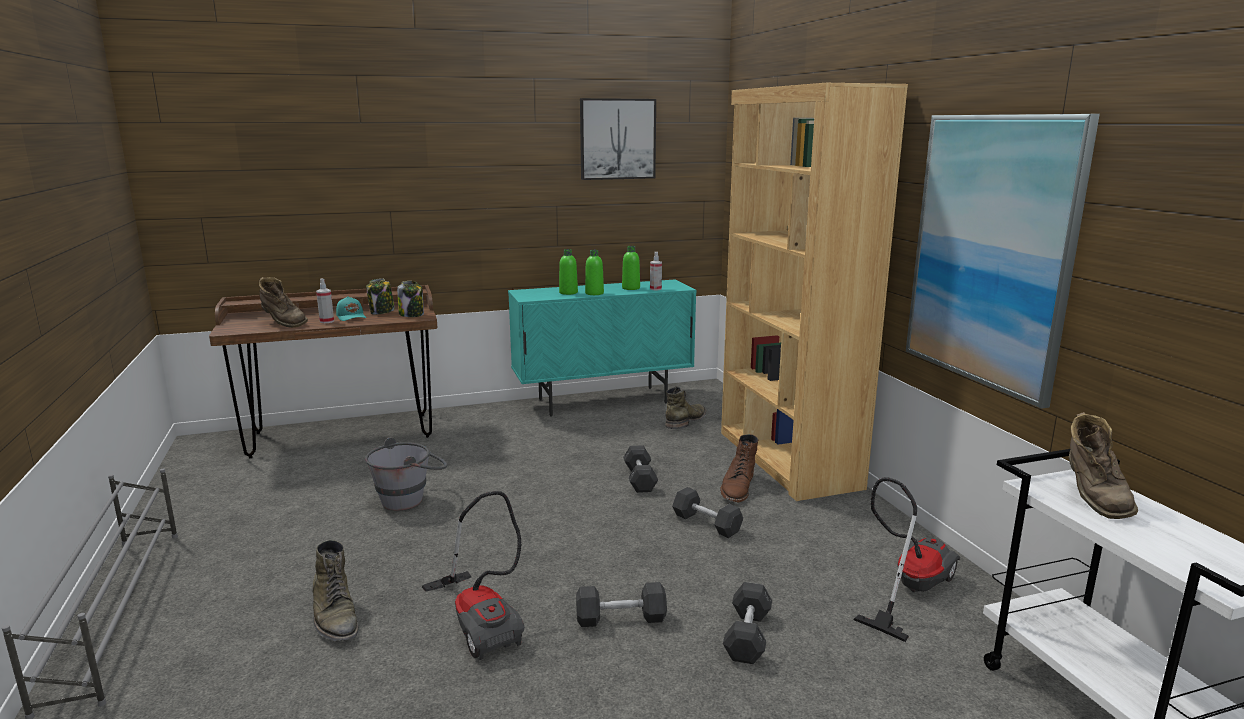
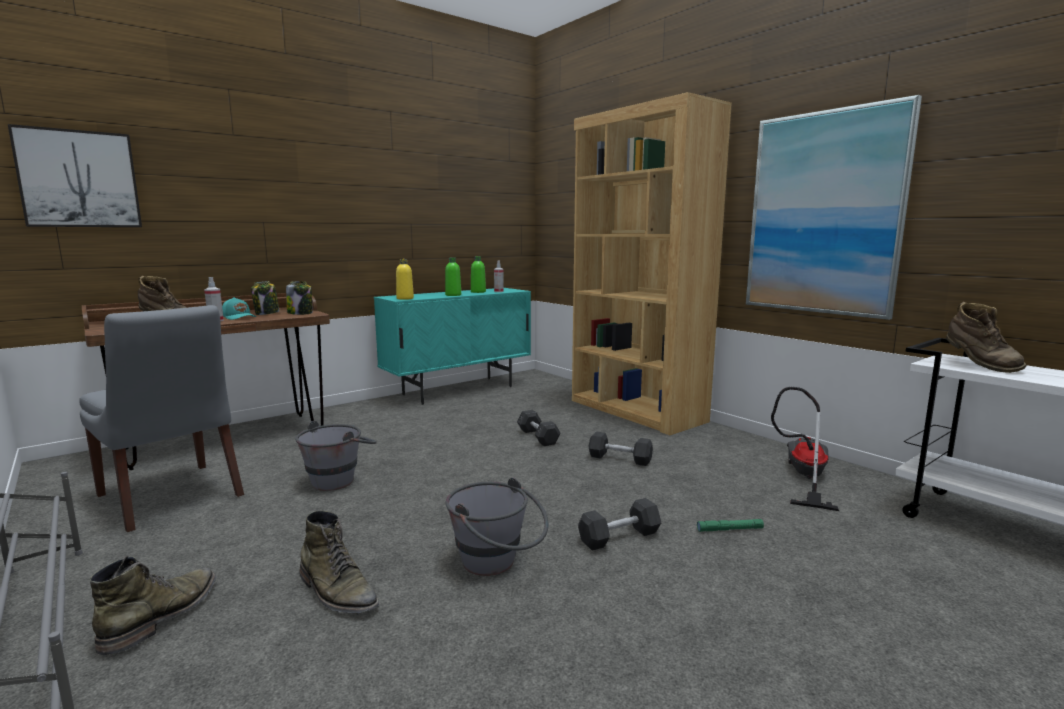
camera: 20 degrees left, 5 degrees down
vacuum cleaner [422,491,525,660] -> grey bucket [445,478,549,576]
green bottle [559,249,578,295] -> none
picture [580,98,656,180] -> picture moved to [8,124,142,227]
green boot [665,386,706,429] -> green boot moved to [89,556,216,655]
brown boot [720,434,758,503] -> none
grey dumbbell [723,582,772,664] -> green flashlight [697,519,764,532]
none -> grey chair [79,305,244,532]
none -> yellow bottle [396,259,414,300]

